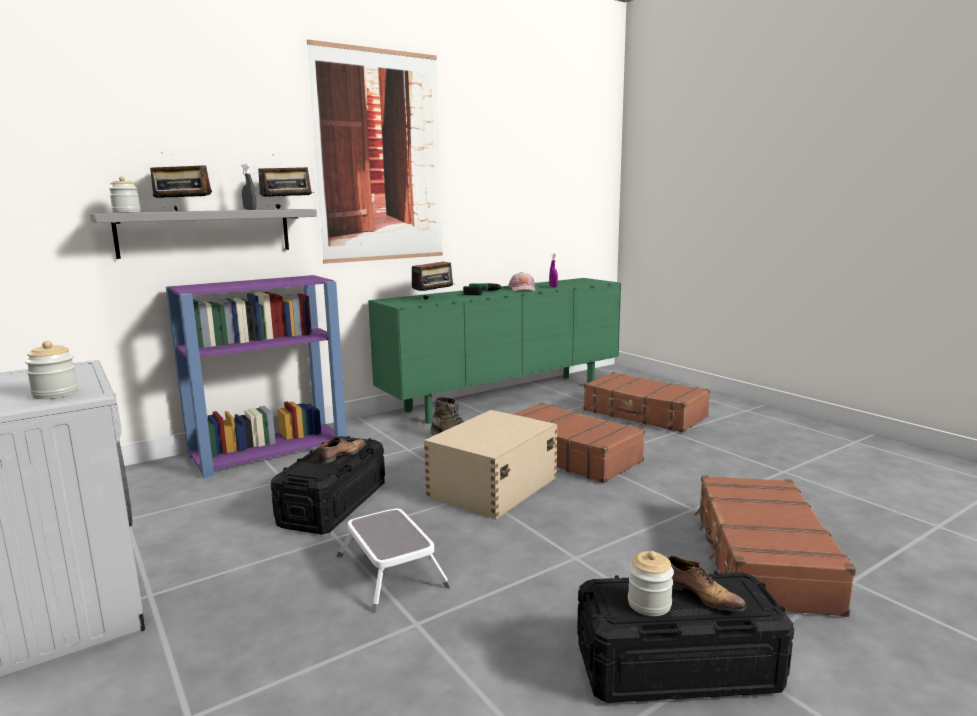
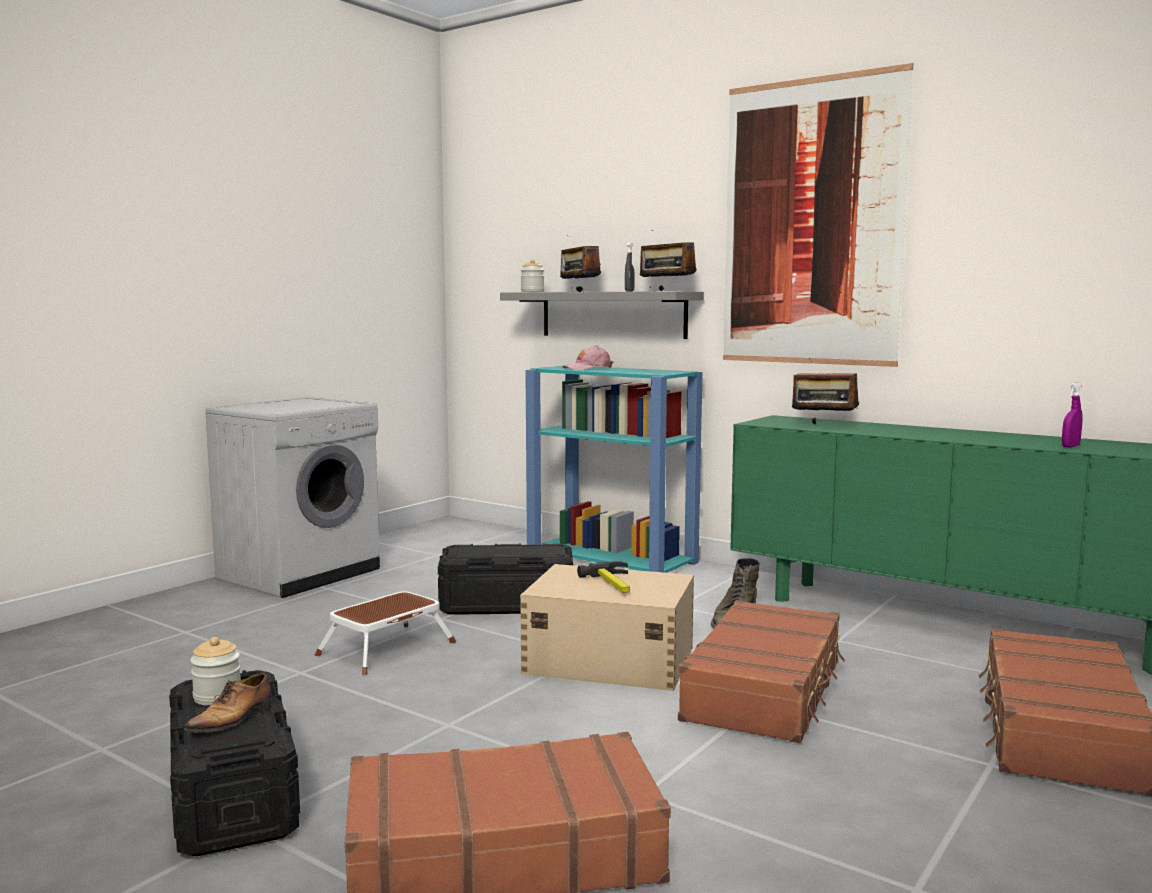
camera: 70 degrees right, 5 degrees down
jar [25,341,79,399] -> none
purple bookcase [166,275,347,479] -> turquoise bookcase [525,366,703,573]
shoe [317,437,366,464] -> none
grey step ladder [336,508,452,613] -> brown step ladder [315,591,456,675]
power drill [463,283,509,295] -> none
pink cap [509,272,535,291] -> pink cap moved to [563,345,613,370]
none -> hammer [577,562,630,593]

